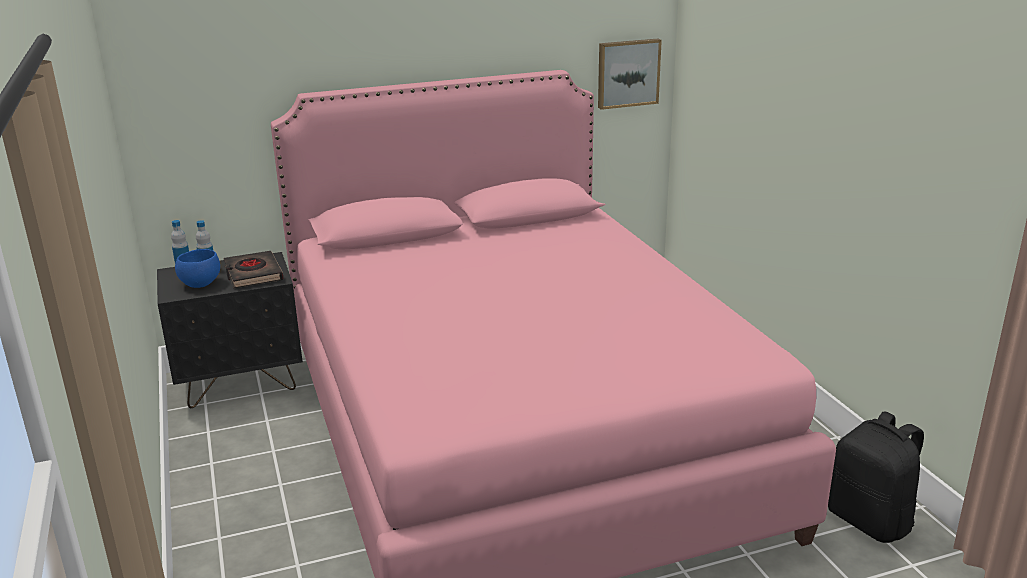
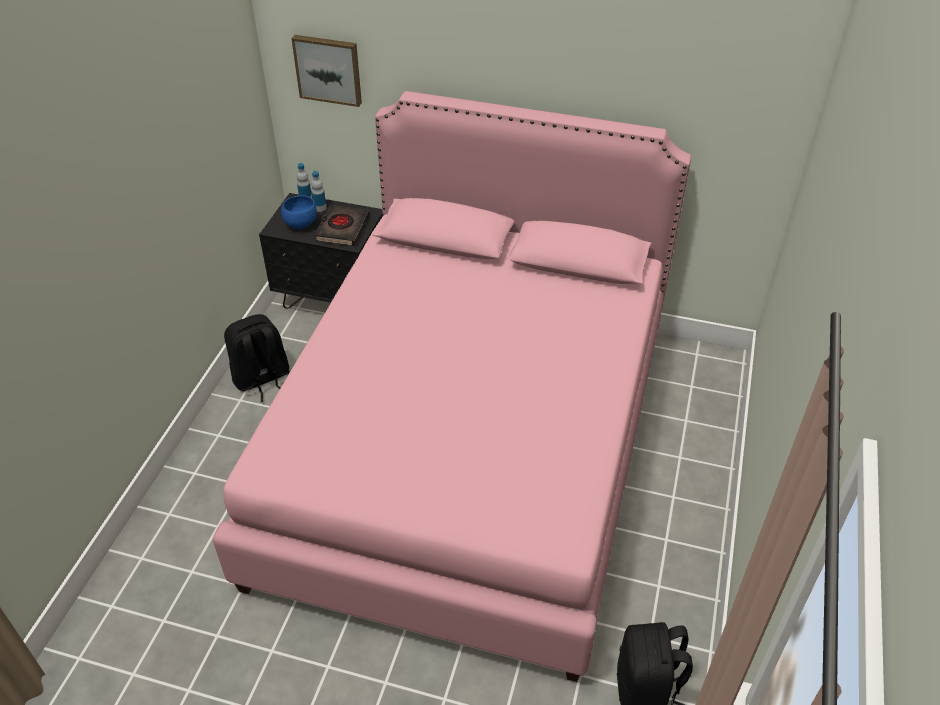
camera: 35 degrees right, 20 degrees up
picture [598,39,662,110] -> picture moved to [291,35,362,107]
none -> black backpack [224,314,290,402]

